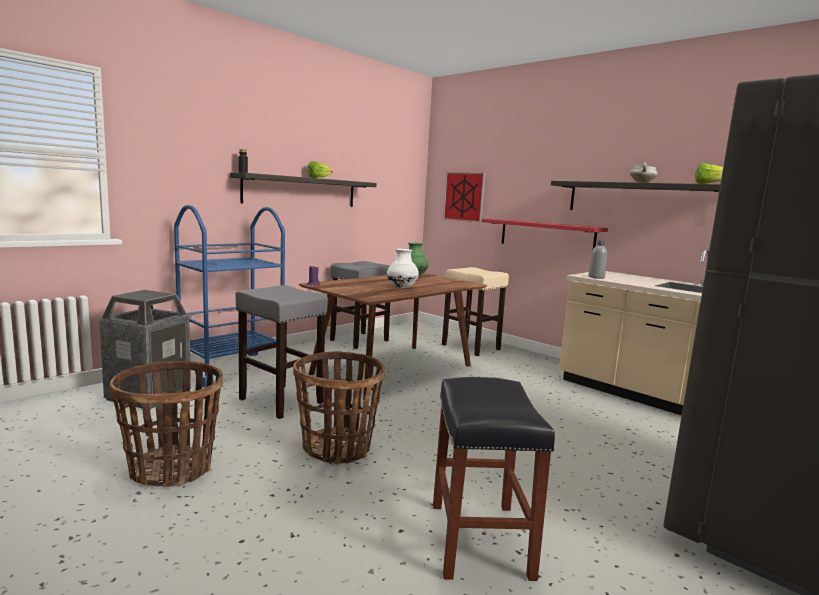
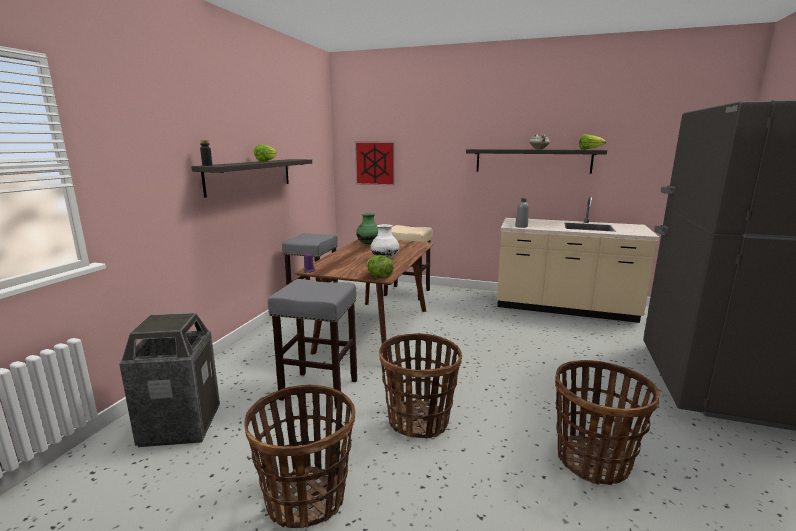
camera: 25 degrees left, 5 degrees up
blue cart [174,205,288,388] -> none
black stool [433,377,555,581] -> basket [555,360,659,485]
red shelf [481,219,608,251] -> none
none -> lettuce [367,255,394,278]

